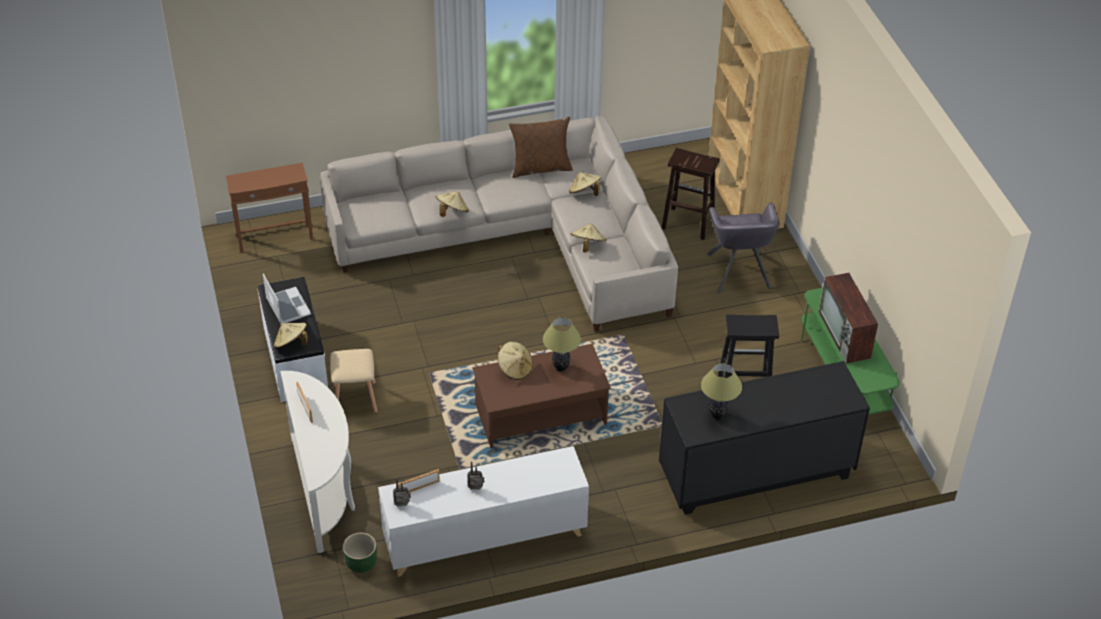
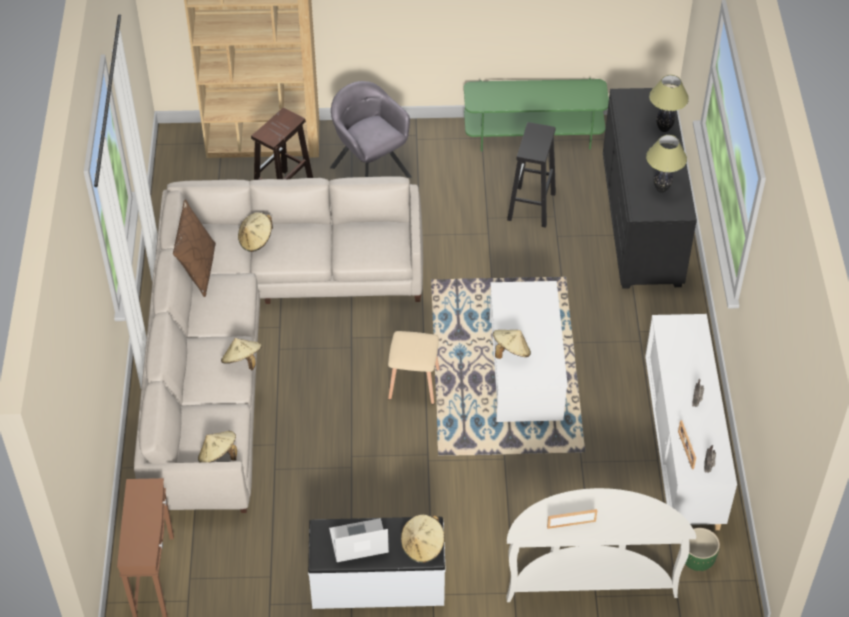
camera: 75 degrees left, 5 degrees up
beige stool [330,349,378,413] -> beige stool moved to [388,331,440,404]
brown coffee table [472,344,611,448] -> white coffee table [489,281,568,422]
table lamp [542,317,581,372] -> table lamp moved to [649,75,689,132]
beige hat [571,223,607,252] -> beige hat moved to [198,431,237,463]
grey armchair [707,203,780,293] -> grey armchair turned 135 degrees counterclockwise [330,81,412,178]
television [819,273,878,364] -> none

